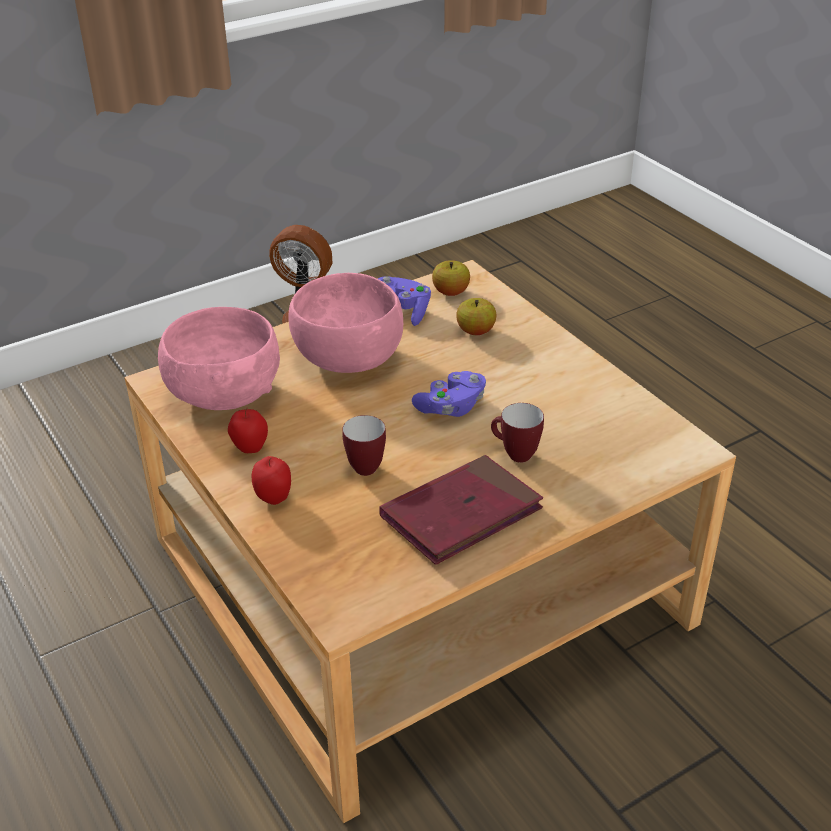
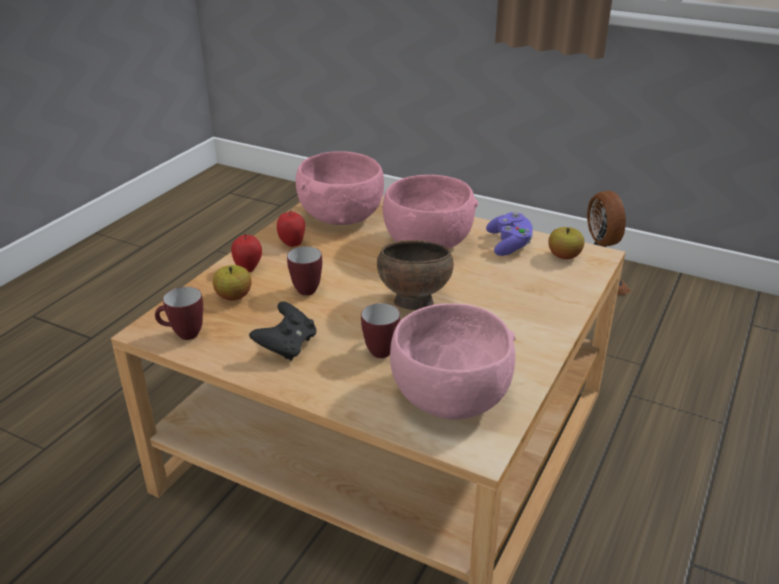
camera: 60 degrees right, 5 degrees down
red book [379,455,543,565] -> black game controller [249,301,316,361]
purple game controller [412,371,486,417] -> brown bowl [377,240,454,310]
apple [456,298,496,335] -> apple moved to [213,265,251,301]
none -> mug [155,287,203,340]
none -> pink bowl [390,303,516,420]

